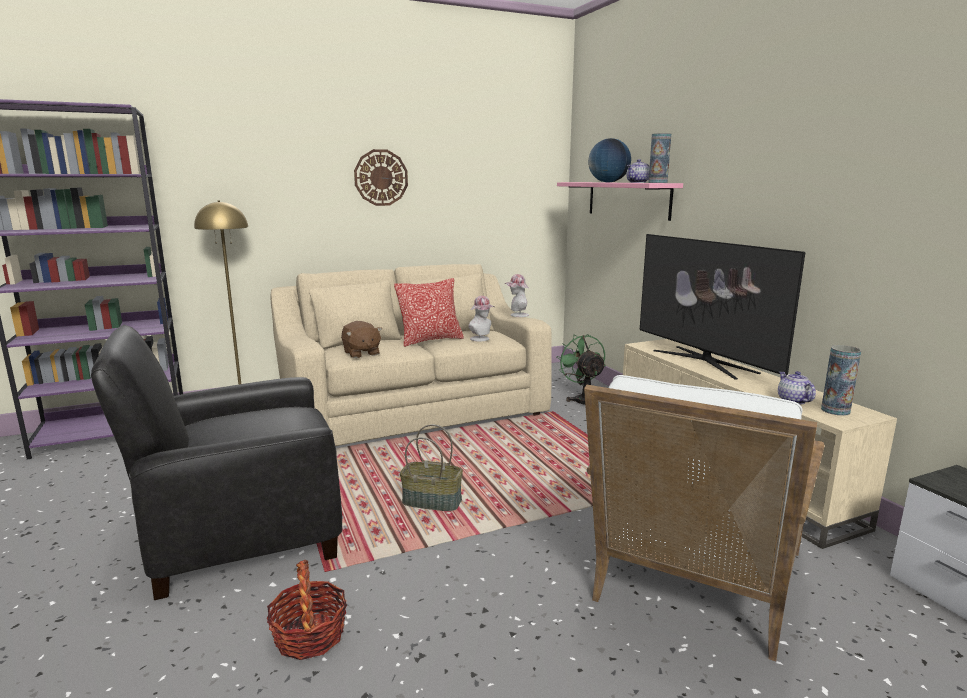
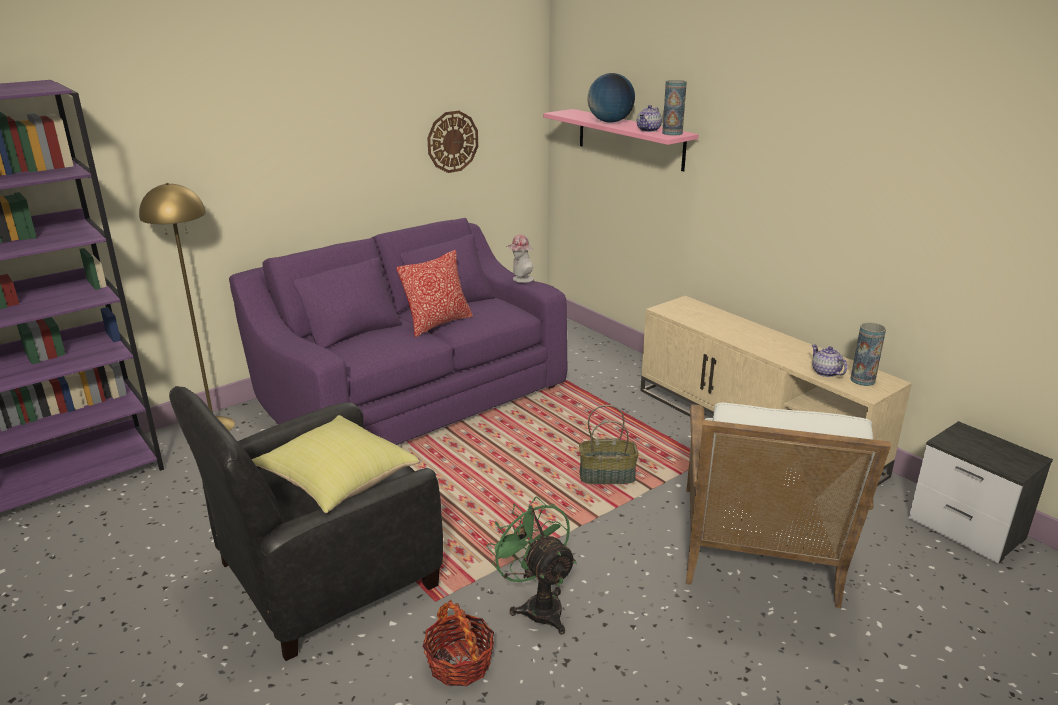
camera: 15 degrees left, 10 degrees up
beige sofa [271,264,552,446] -> purple sofa [229,218,567,445]
brown plush toy [341,321,382,358] -> none
wall clock [354,149,408,206] -> wall clock moved to [427,111,478,173]
basket [400,424,463,511] -> basket moved to [579,405,639,484]
hat [468,296,495,342] -> none
green fan [557,334,606,405] -> green fan moved to [487,496,577,634]
television [640,234,805,379] -> none
none -> yellow pillow [252,415,419,513]

